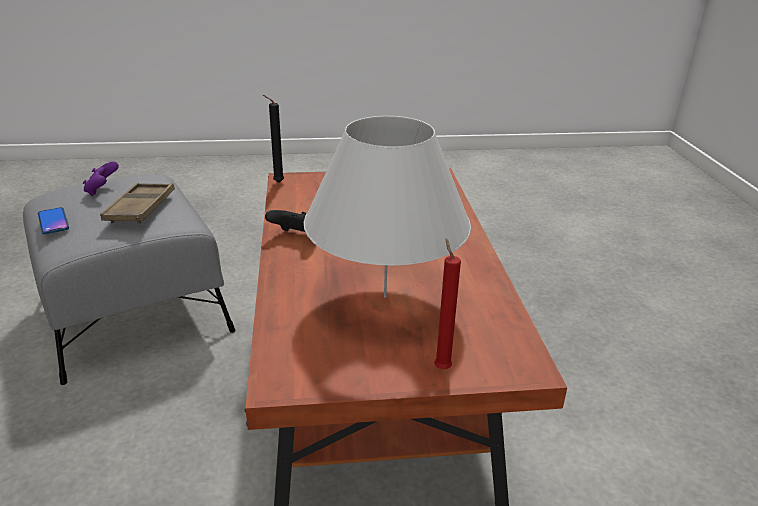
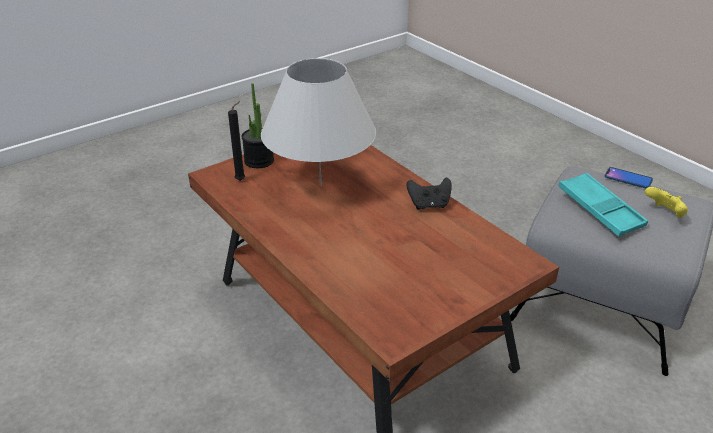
camera: 150 degrees right, 5 degrees up
purple game controller [83,162,119,196] -> yellow game controller [645,187,688,218]
brown tray [100,183,175,224] -> turquoise tray [558,173,648,237]
black candle [263,95,284,183] -> black candle moved to [228,101,245,181]
red candle [434,239,461,369] -> potted plant [242,83,274,168]

